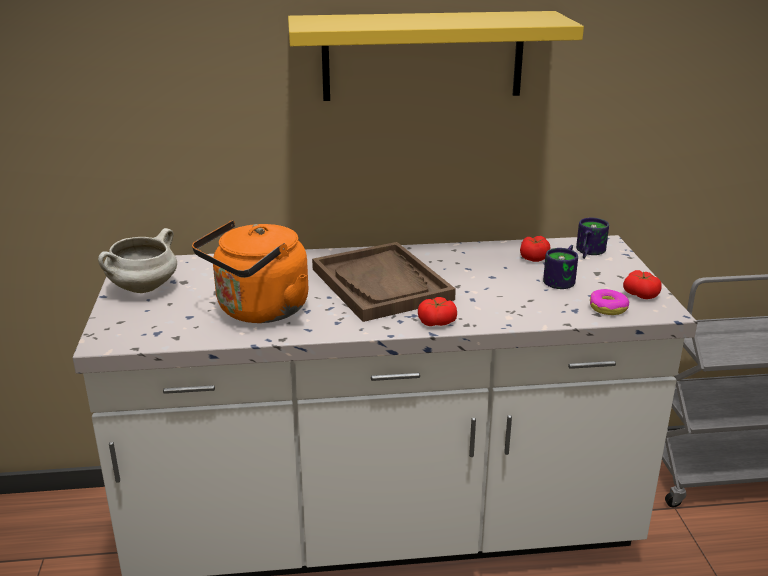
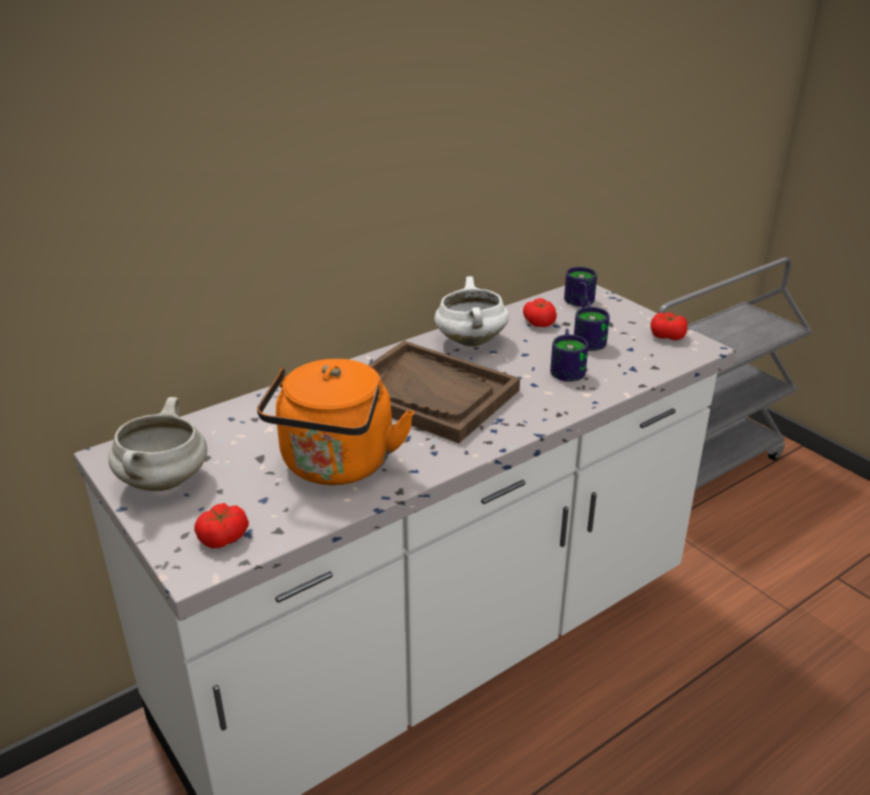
camera: 30 degrees left, 5 degrees up
yellow shelf [288,11,584,101] -> none
tomato [418,297,457,326] -> tomato moved to [194,503,249,548]
donut [590,289,629,315] -> none
none -> white cooking pot [435,276,509,346]
none -> mug [550,329,588,382]

